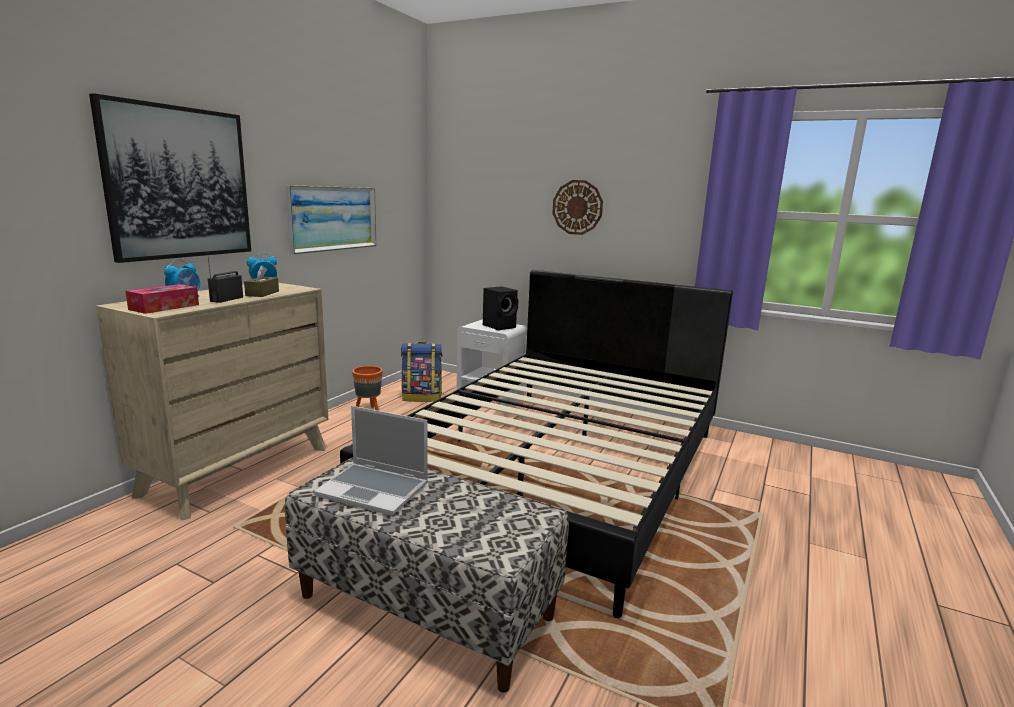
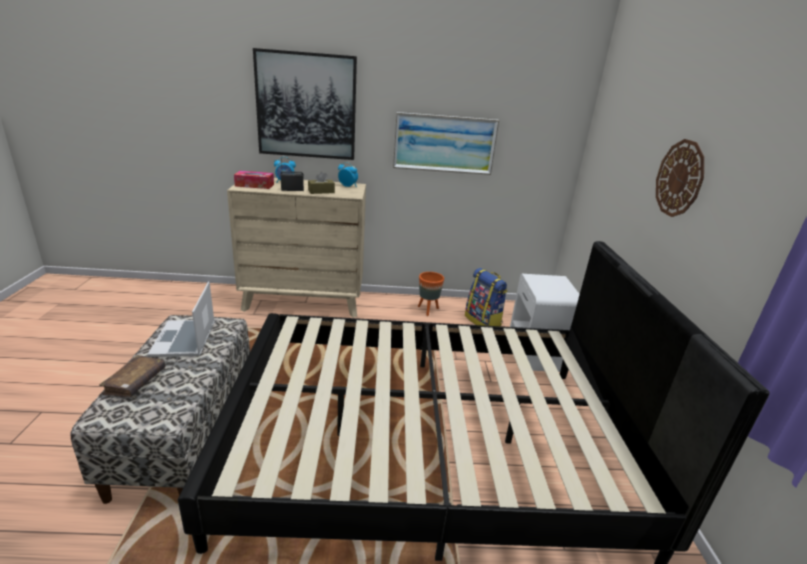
camera: 60 degrees right, 10 degrees up
black speaker [483,286,518,330] -> none
none -> brown book [99,355,166,397]

